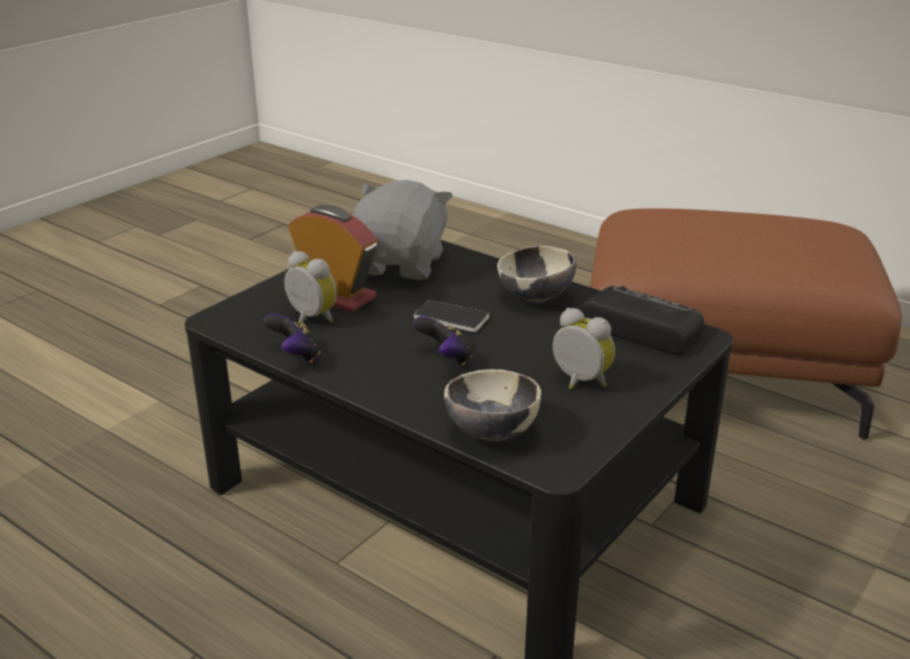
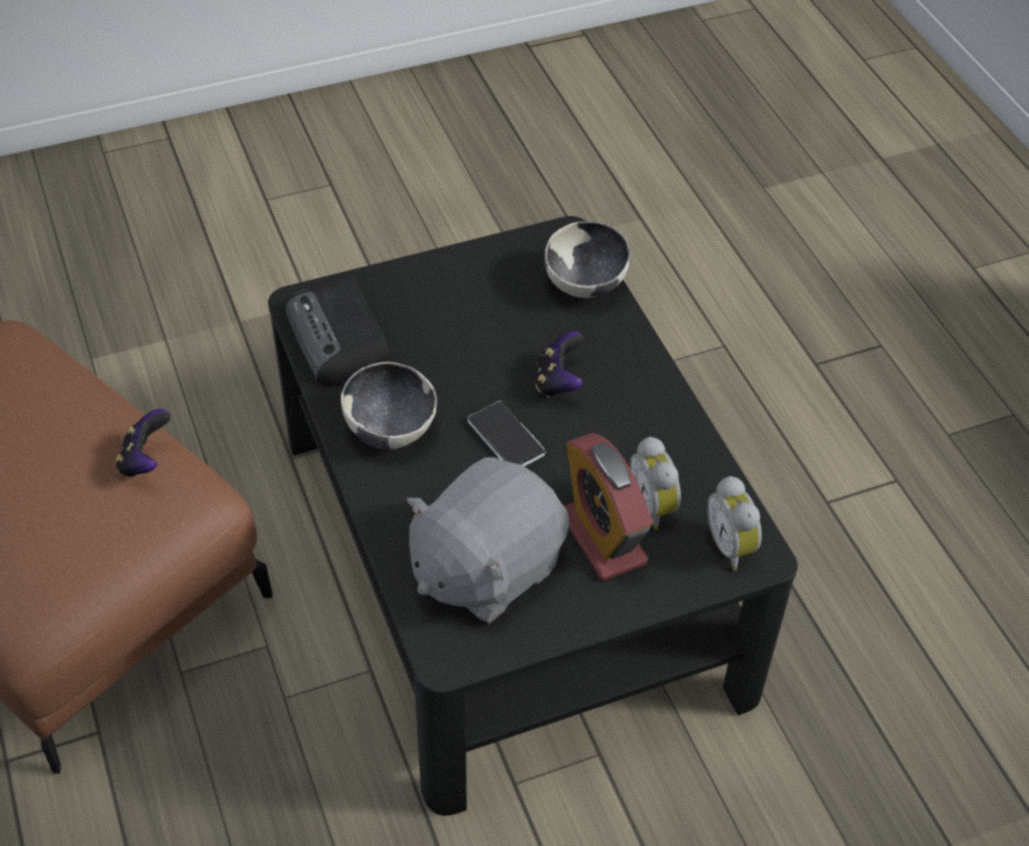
camera: 150 degrees left, 20 degrees up
game controller [263,314,320,363] -> game controller moved to [116,409,170,477]
alarm clock [553,308,615,389] -> alarm clock moved to [707,476,762,571]

